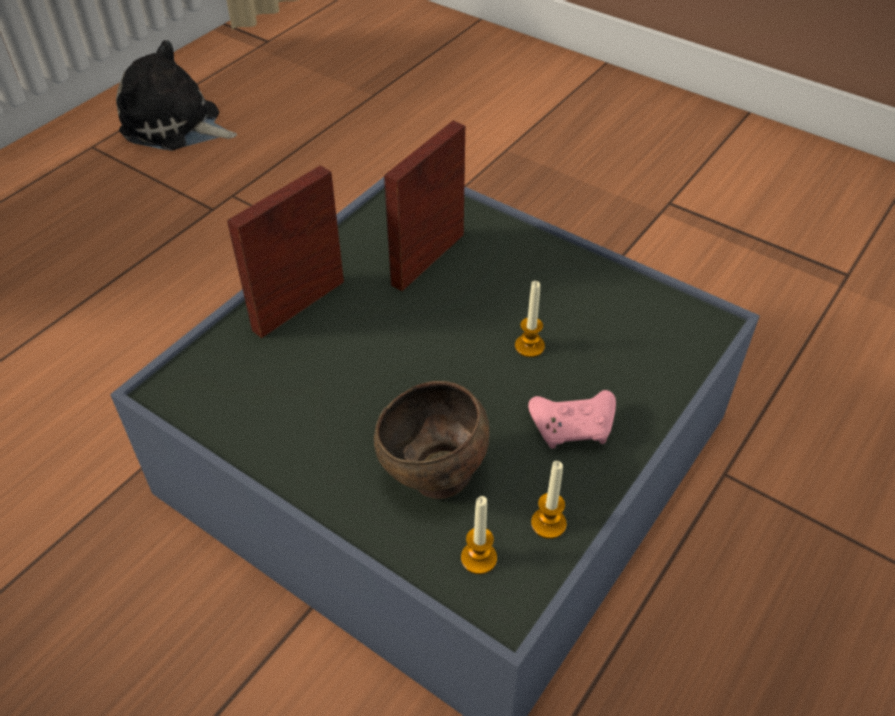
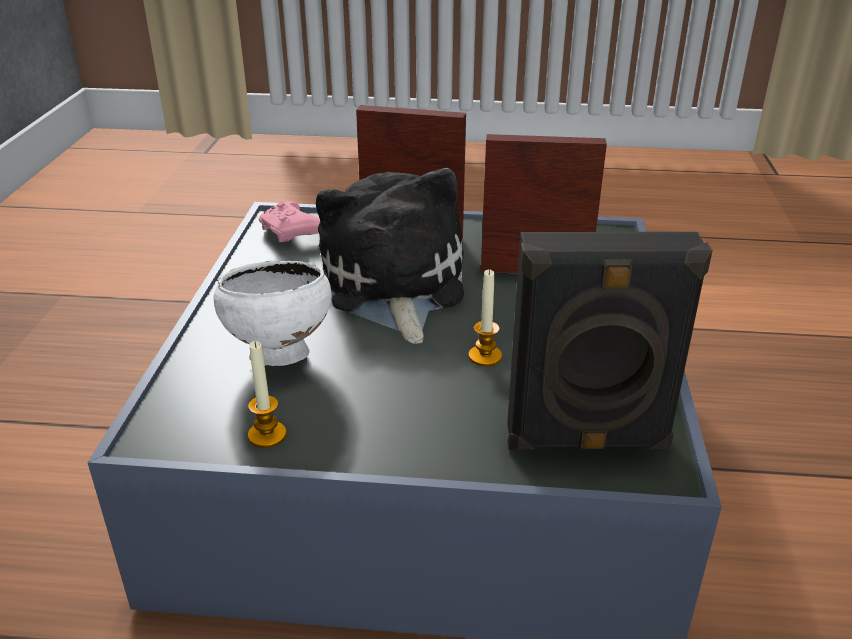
camera: 60 degrees right, 15 degrees down
plush toy [116,40,237,151] -> plush toy moved to [316,168,464,344]
brown bowl [374,381,490,499] -> white bowl [214,260,332,366]
candle [461,496,497,574] -> none
pink game controller [528,390,616,449] -> pink game controller moved to [258,202,320,242]
none -> black speaker [507,232,713,450]

